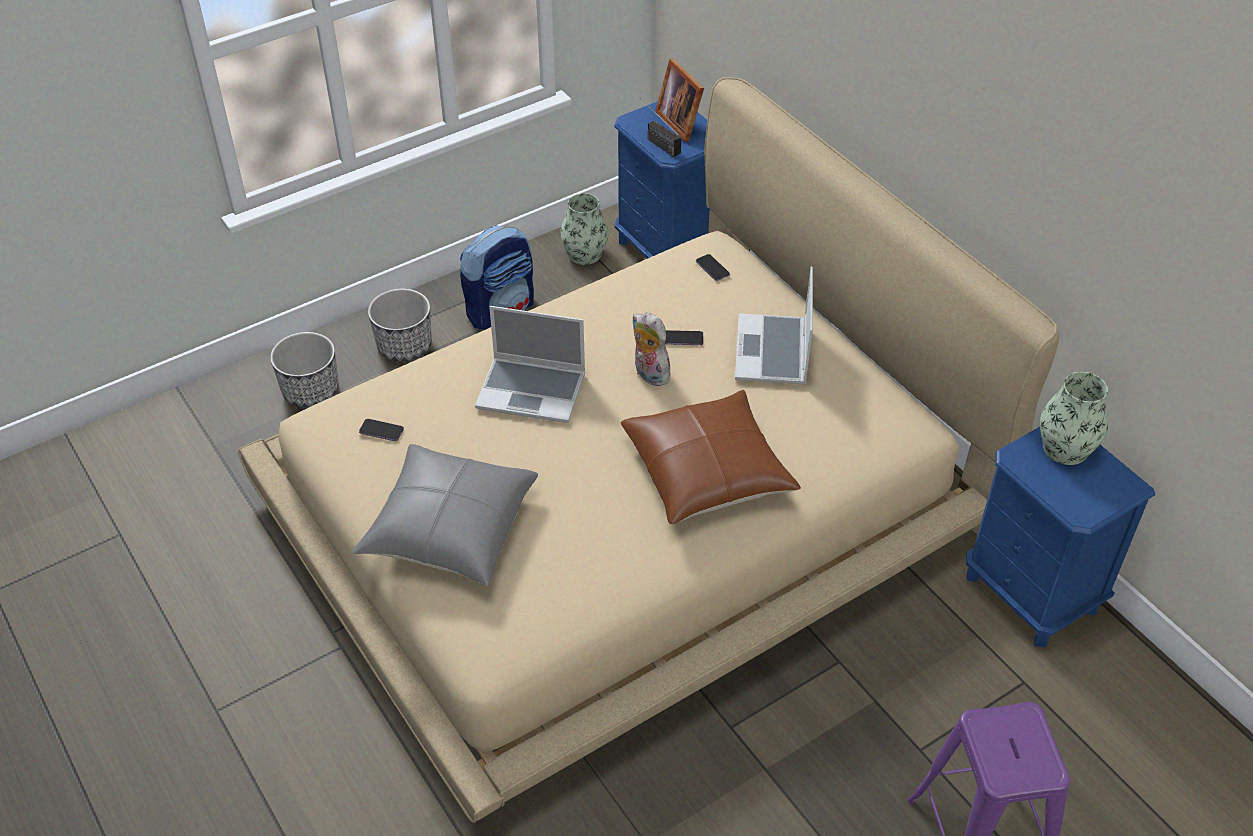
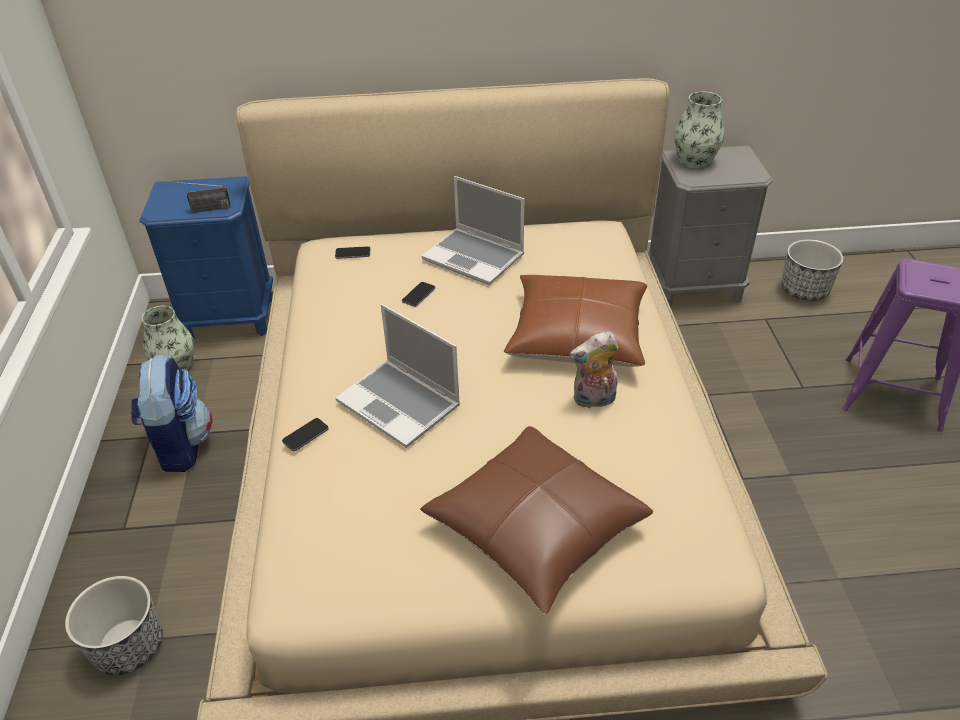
camera: 60 degrees left, 5 degrees down
grey pillow [352,444,538,586] -> brown pillow [420,426,653,615]
phone [359,419,404,441] -> phone moved to [282,418,329,451]
planter [368,289,432,361] -> planter moved to [781,239,843,301]
laptop [475,306,585,423] -> laptop turned 90 degrees clockwise [335,304,460,448]
plush toy [633,312,670,386] -> plush toy moved to [570,331,619,408]
picture frame [655,59,704,142] -> none
blue nightstand [966,427,1156,648] -> grey nightstand [647,146,773,306]

